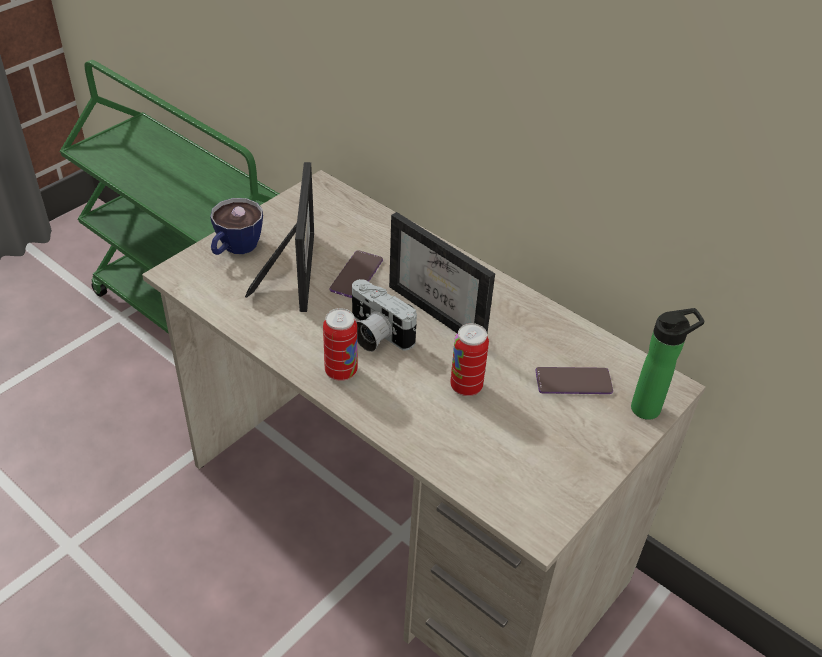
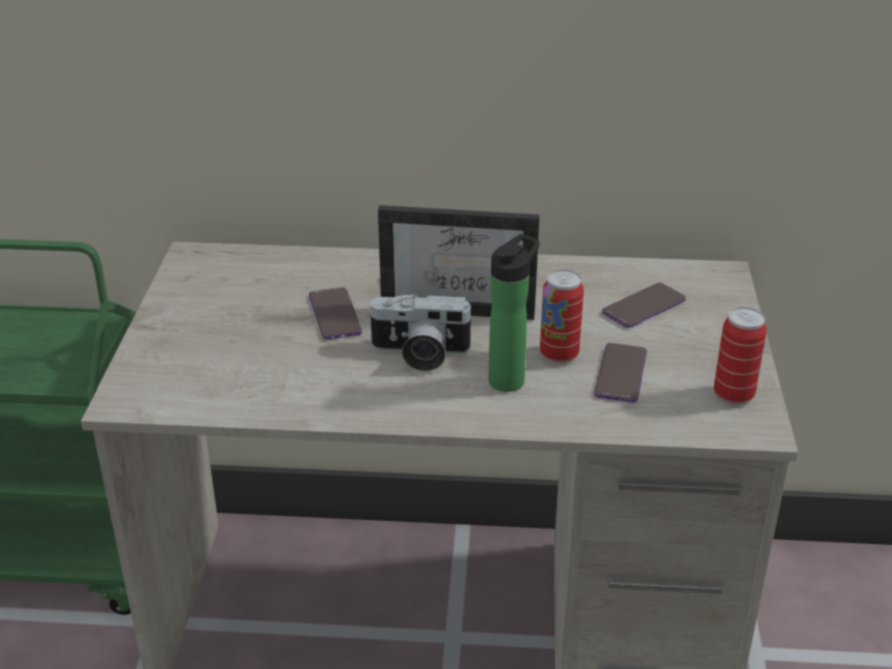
camera: 35 degrees left, 10 degrees down
cup [210,198,263,255] -> none
picture frame [245,162,314,312] -> none
can [323,308,357,381] -> can moved to [714,307,767,405]
bottle [631,308,705,420] -> bottle moved to [488,234,540,392]
none -> phone [594,343,647,403]

